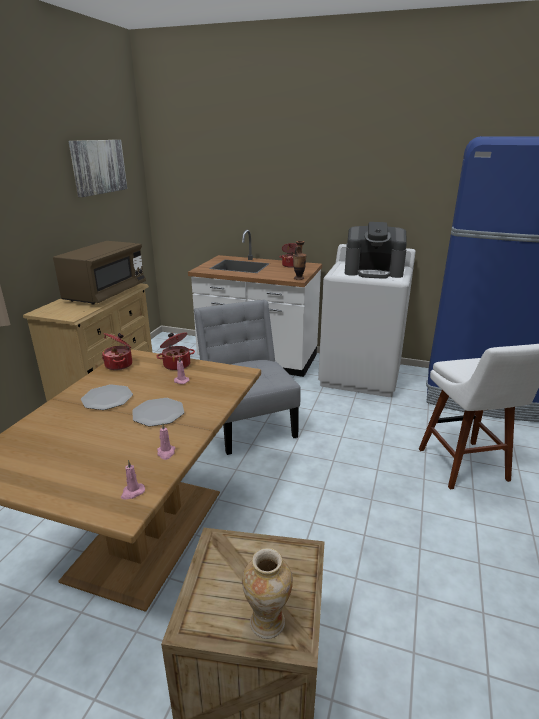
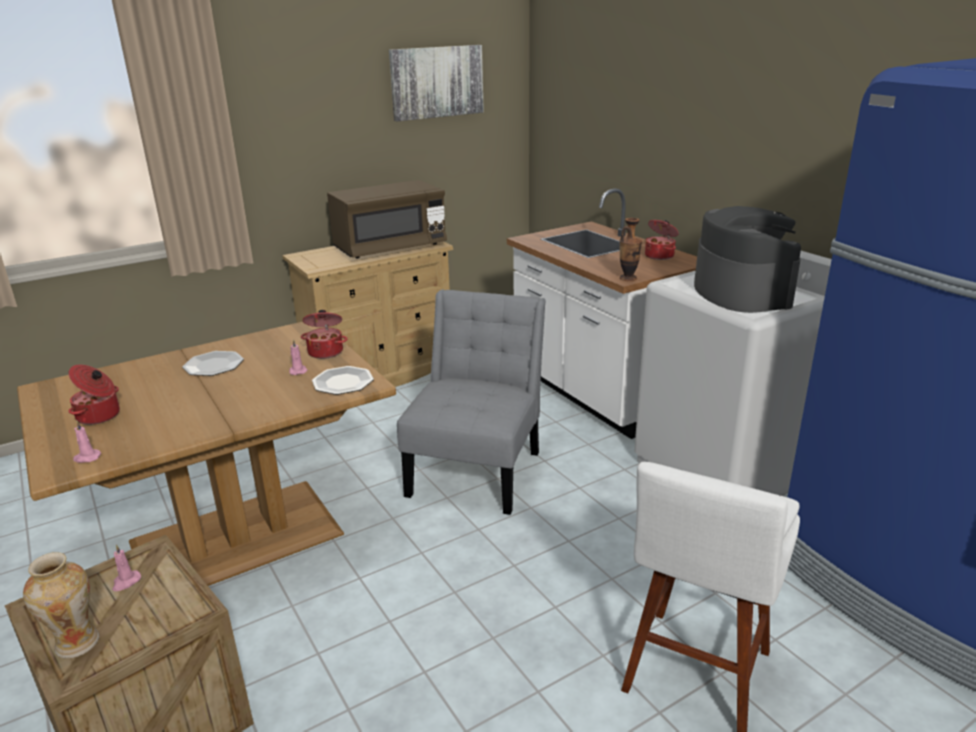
camera: 40 degrees right, 0 degrees up
cooking pot [102,333,132,370] -> cooking pot moved to [69,365,120,425]
plate [132,398,184,427] -> plate moved to [312,366,374,395]
pink candle [157,423,175,460] -> pink candle moved to [112,545,141,591]
coffee machine [345,222,407,279] -> coffee machine turned 150 degrees counterclockwise [694,206,801,313]

